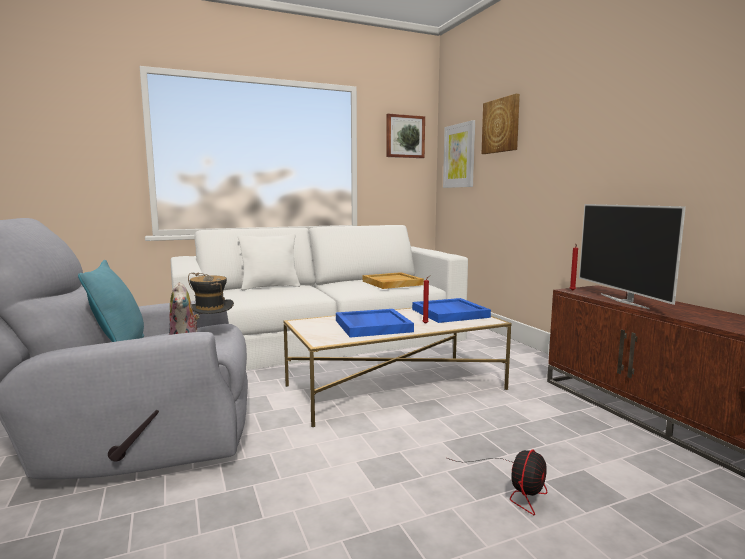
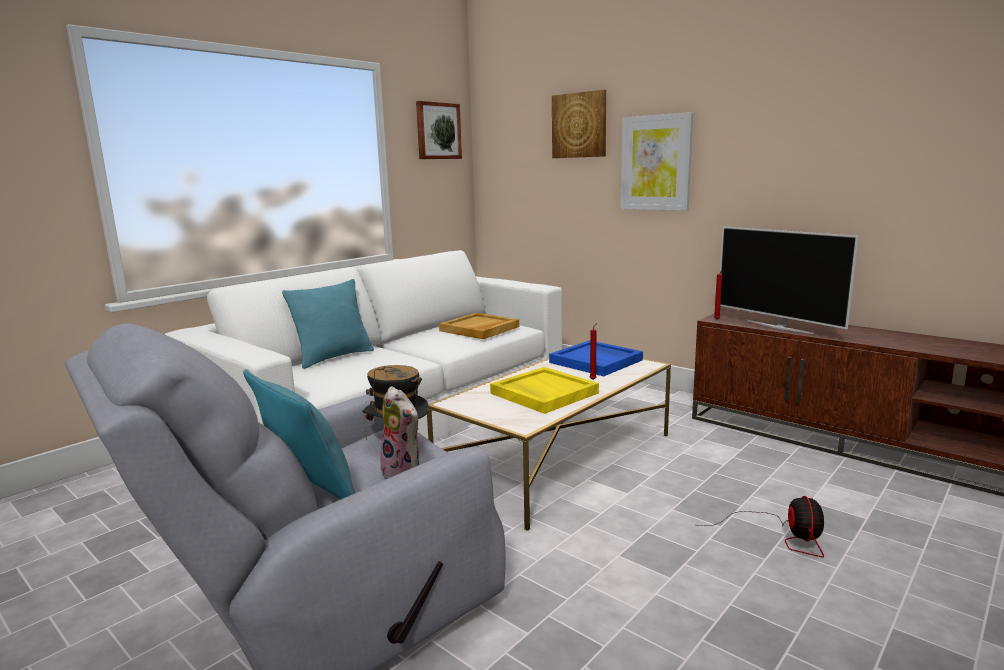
camera: 25 degrees left, 5 degrees up
white pillow [238,234,300,290] -> turquoise pillow [282,279,374,369]
blue tray [336,309,414,337] -> yellow tray [490,367,599,414]
picture [443,120,475,188] -> picture moved to [621,112,693,211]

